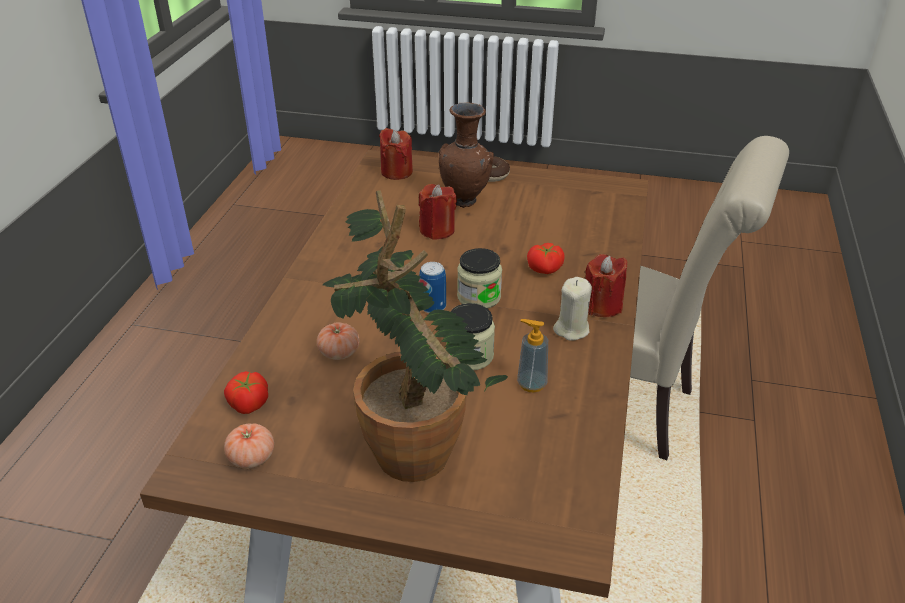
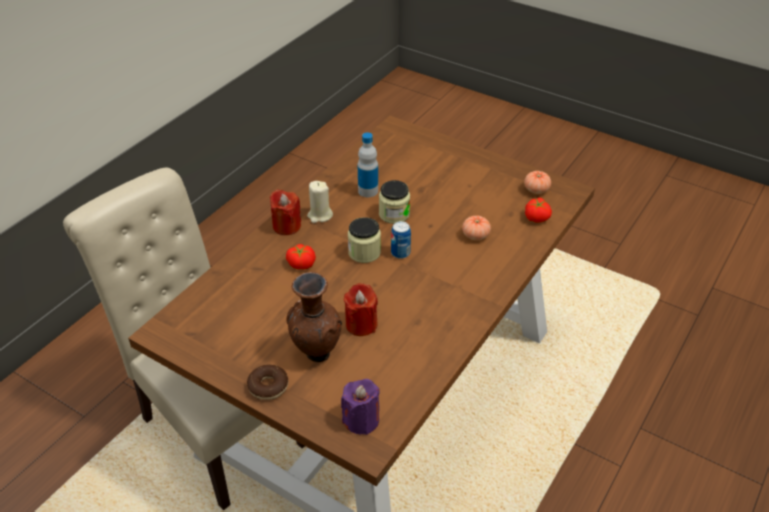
camera: 160 degrees left, 5 degrees up
potted plant [323,190,508,482] -> none
red candle [379,128,413,180] -> purple candle [341,379,380,435]
soap dispenser [517,319,548,392] -> bottle [357,132,378,197]

